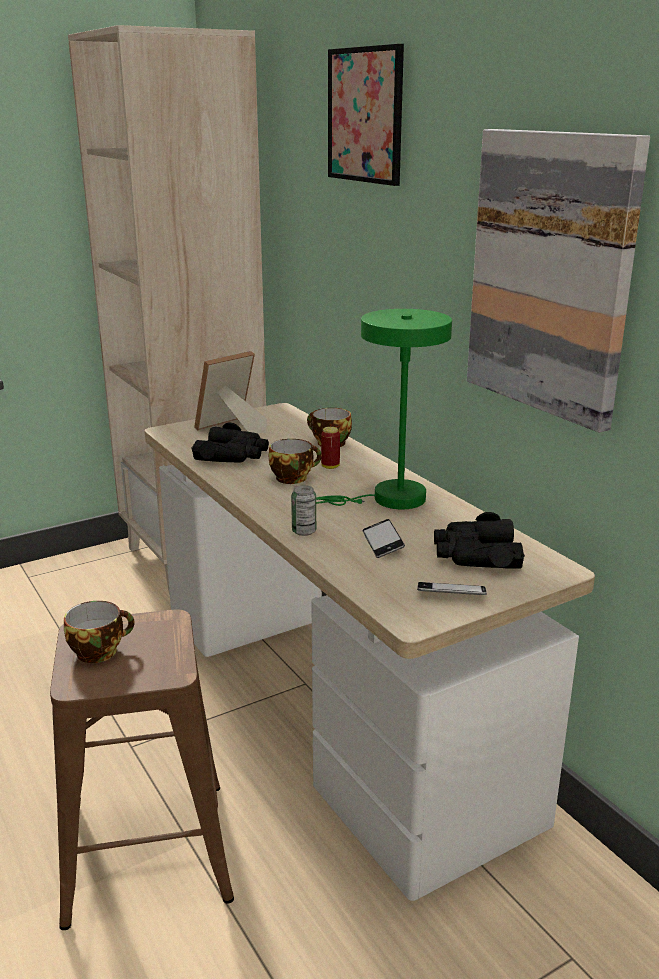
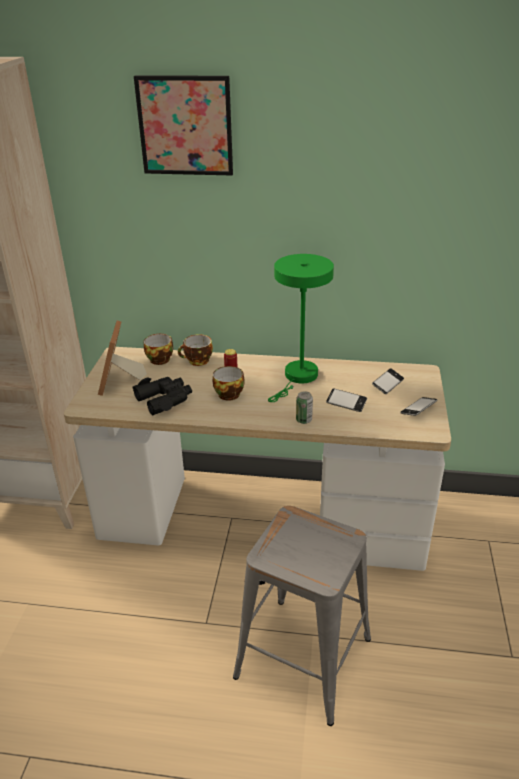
camera: 50 degrees left, 10 degrees up
brown stool [50,610,234,930] -> grey stool [233,506,371,726]
cup [64,601,135,663] -> cup moved to [144,334,173,365]
black binoculars [434,512,525,569] -> phone [372,368,404,394]
picture [467,129,650,433] -> none

